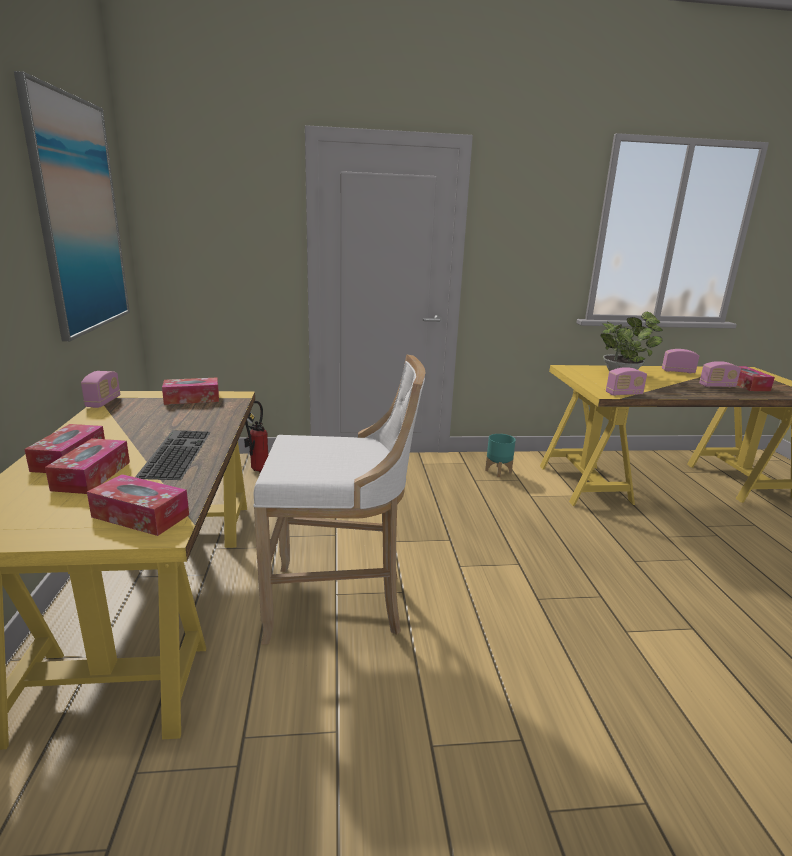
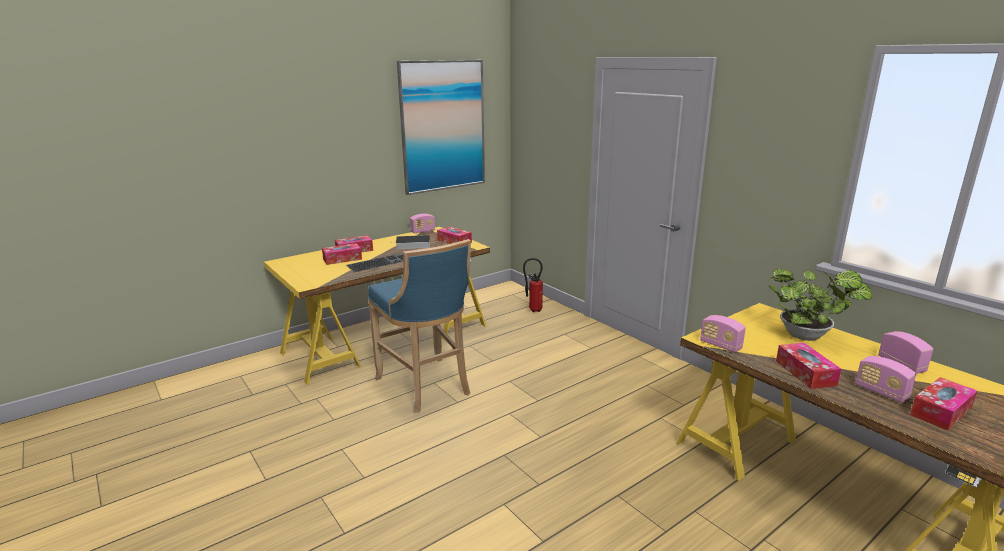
camera: 60 degrees right, 0 degrees up
tissue box [87,474,189,536] -> tissue box moved to [776,343,841,389]
white stool [253,354,426,644] -> blue stool [368,239,471,413]
turquoise planter [485,434,516,477] -> none
none -> book [391,235,430,249]

